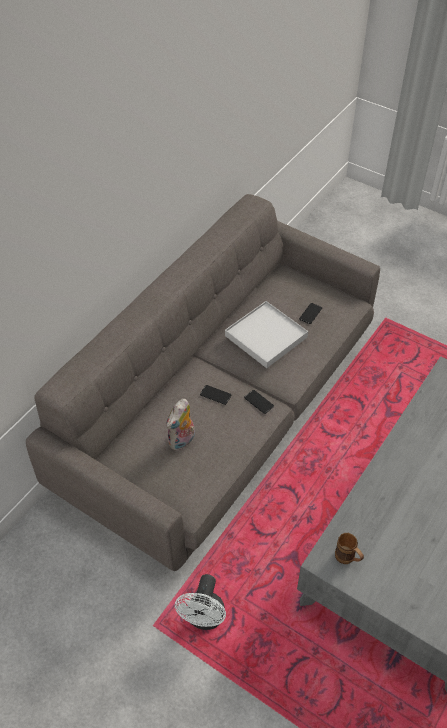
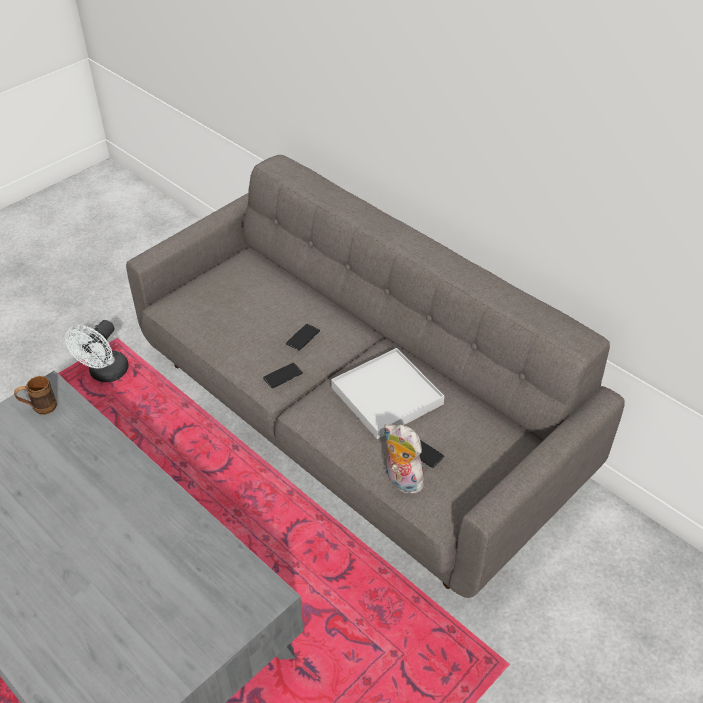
camera: 100 degrees right, 5 degrees down
plush toy [167,399,195,451] -> plush toy moved to [384,424,424,494]
white fan [175,574,226,630] -> white fan turned 90 degrees counterclockwise [65,320,129,382]

